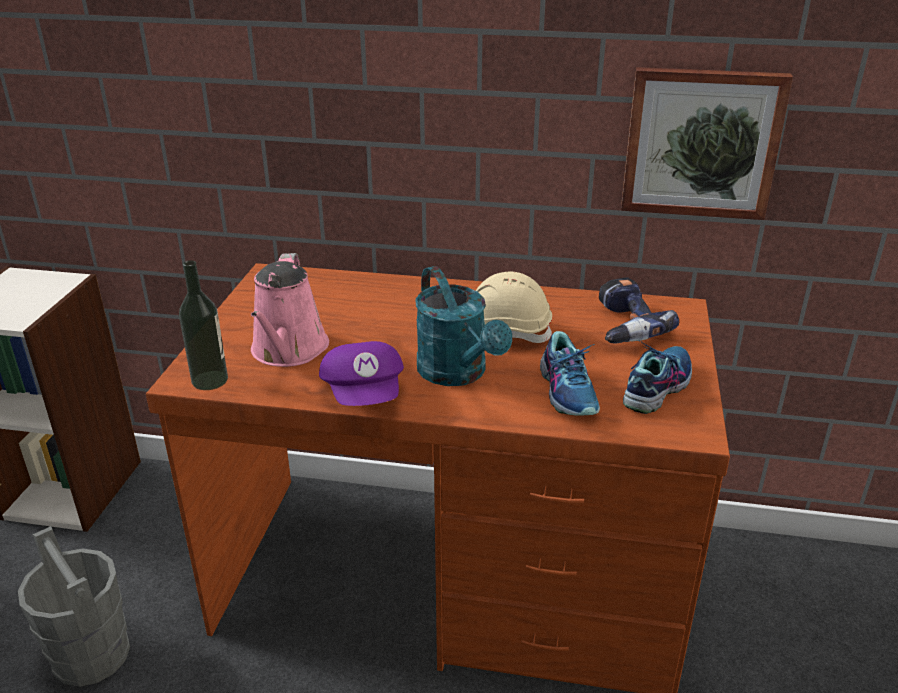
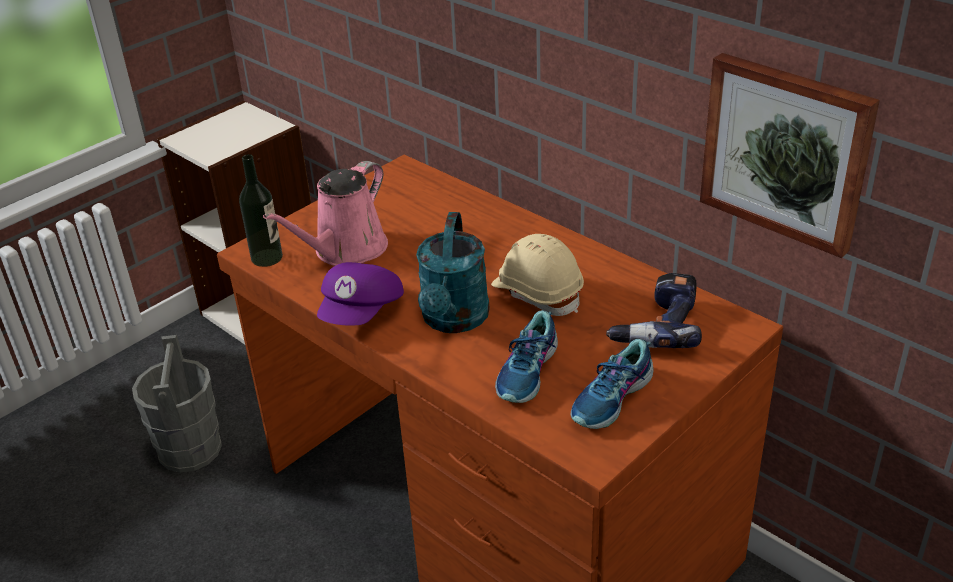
camera: 35 degrees right, 5 degrees up
shoe [623,340,692,414] -> shoe turned 150 degrees clockwise [571,339,654,429]

